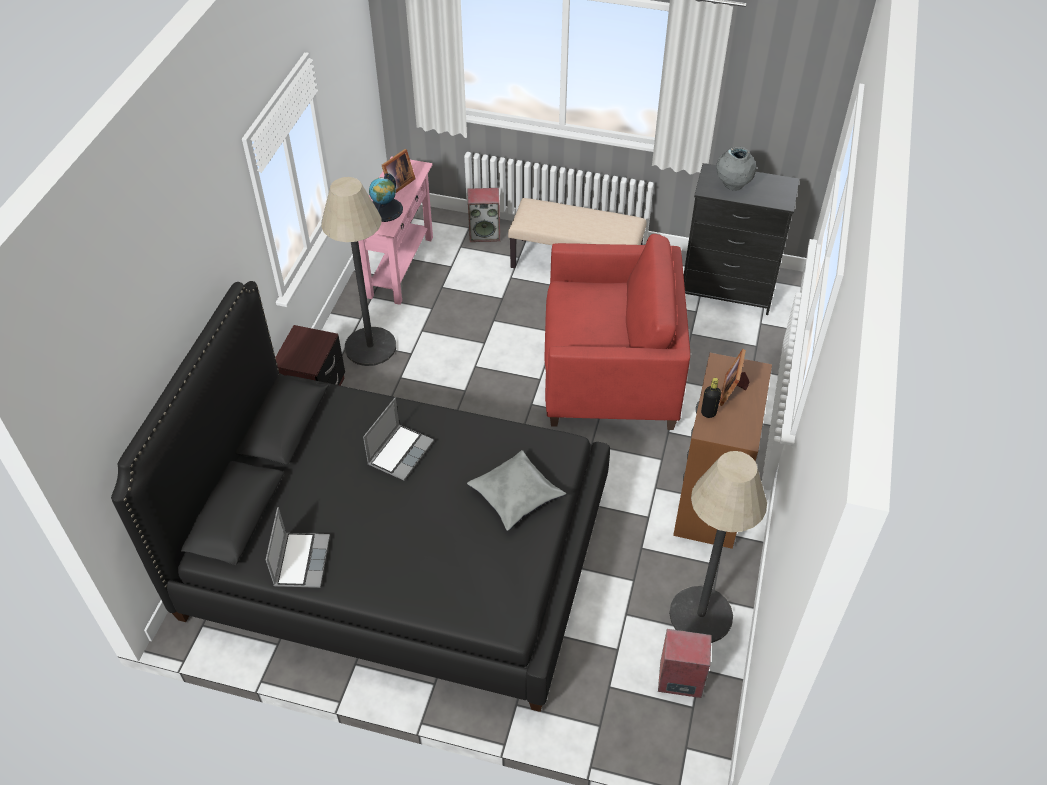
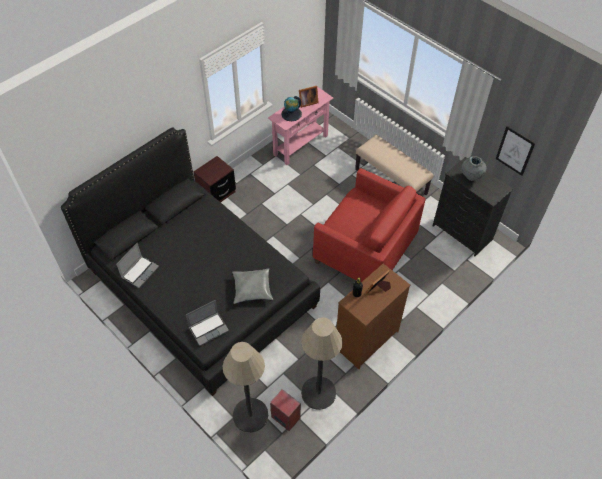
camera: 30 degrees right, 5 degrees up
floor lamp [321,177,396,366] -> floor lamp moved to [223,342,268,433]
laptop [363,398,434,480] -> laptop moved to [186,300,229,346]
speaker [467,188,500,242] -> none
none -> picture [496,126,535,176]

